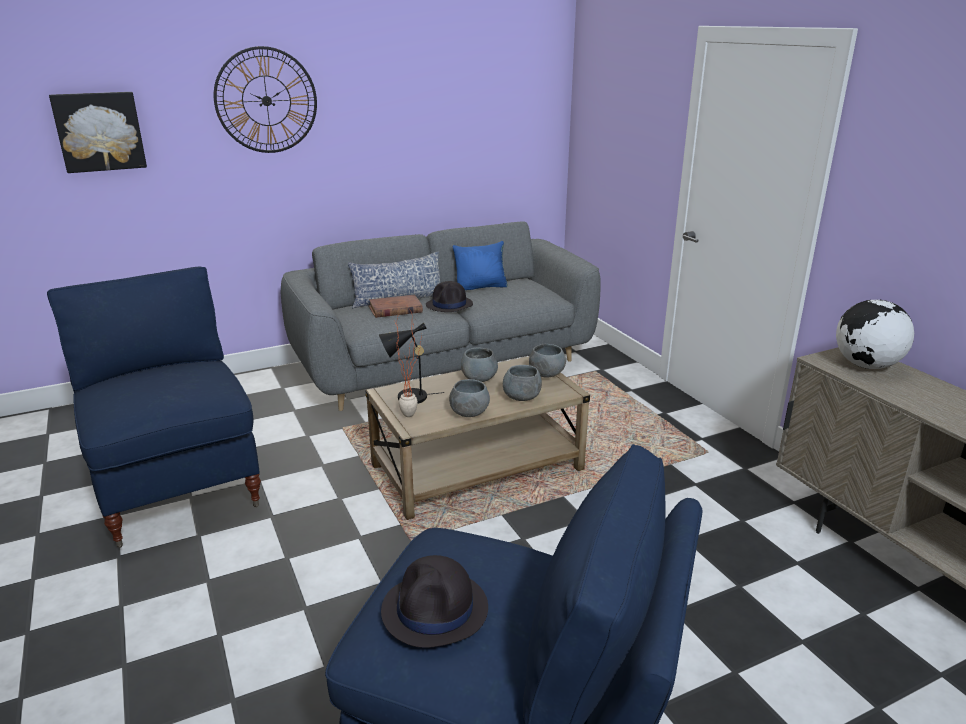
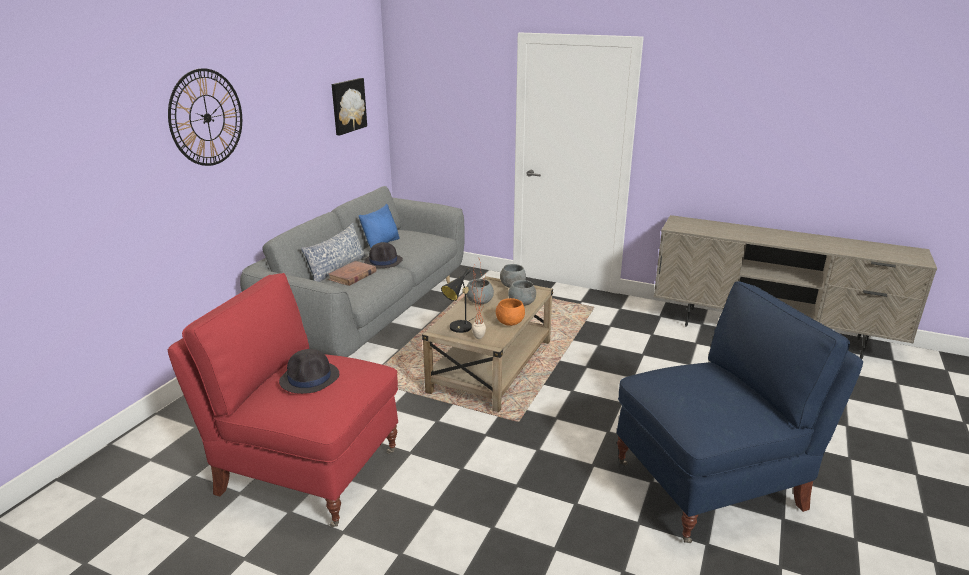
camera: 40 degrees left, 0 degrees up
blue armchair [47,267,261,548] -> red armchair [168,273,398,527]
picture [49,92,147,173] -> picture moved to [332,78,367,135]
black hat [381,555,488,648] -> black hat moved to [279,349,339,394]
grey bowl [449,379,490,417] -> orange bowl [496,298,525,326]
globe [836,300,914,369] -> none

